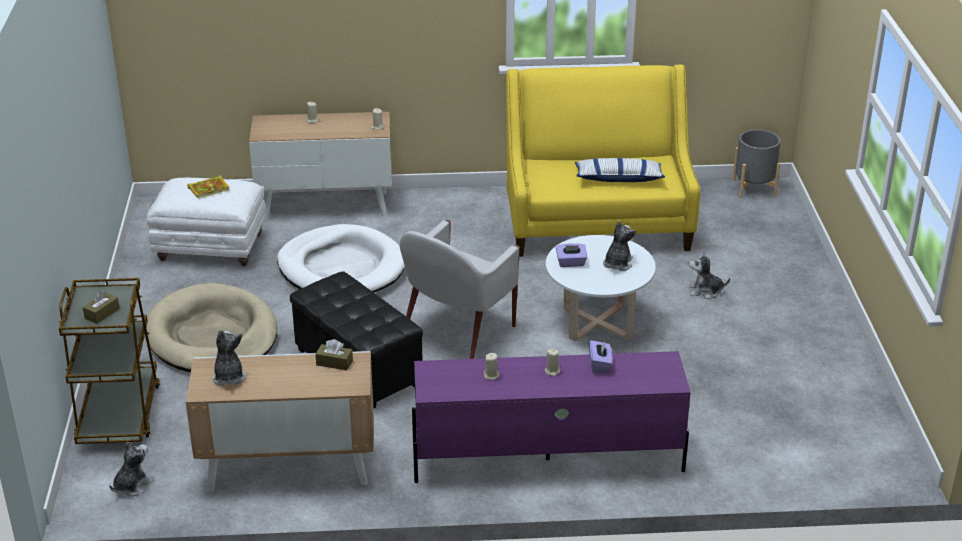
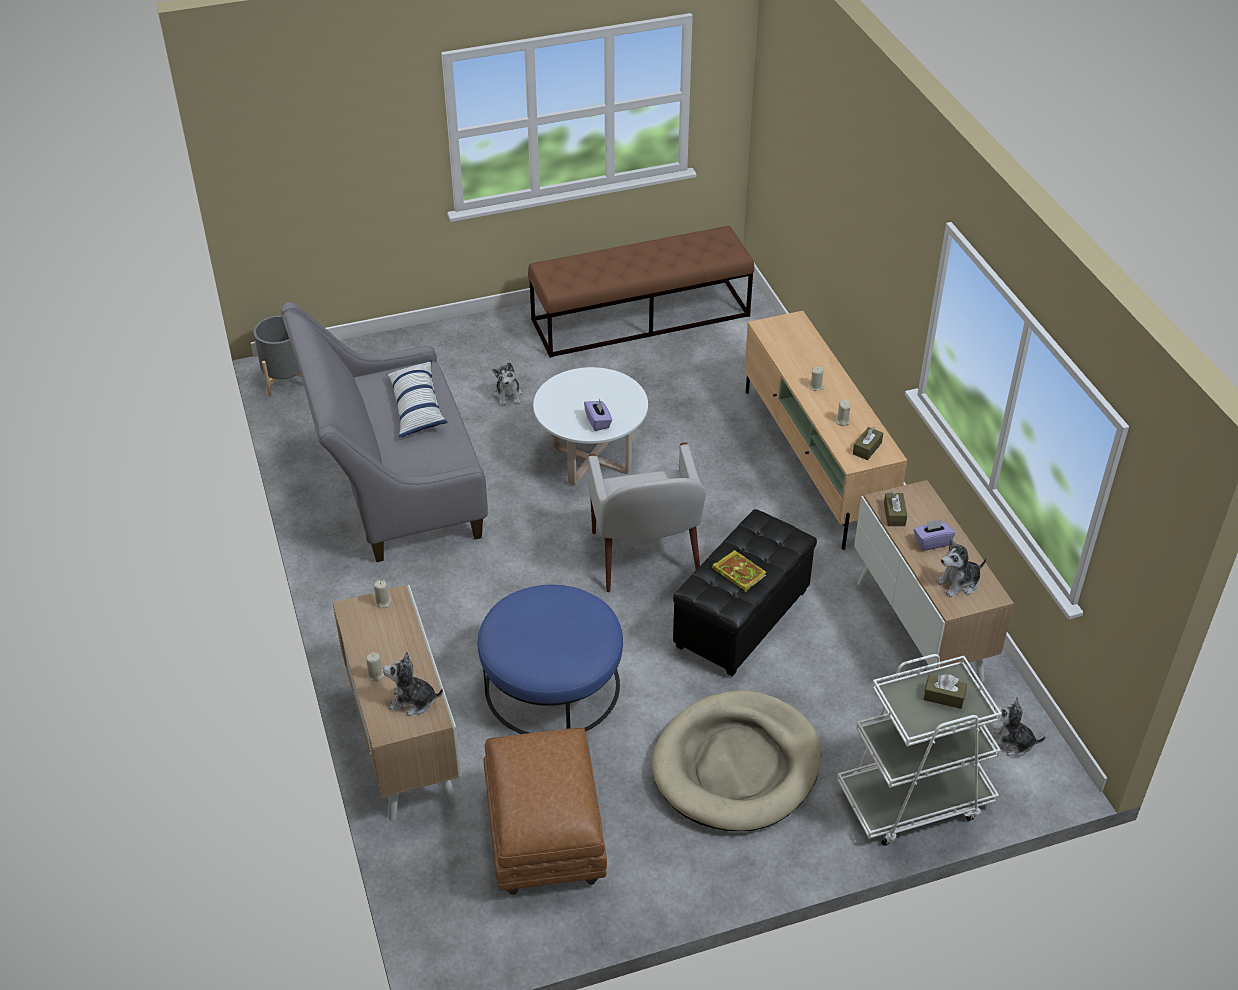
camera: 105 degrees left, 10 degrees up
brown cart [59,278,160,444] -> white cart [837,654,1002,846]
white ottoman [147,178,266,266] -> brown ottoman [483,727,607,895]
book [187,175,230,198] -> book moved to [712,550,766,592]
white dog bed [277,224,405,292] -> blue ottoman [478,585,623,734]
white armchair [400,220,520,359] -> white armchair turned 60 degrees clockwise [588,442,706,592]
purple tv stand [412,351,691,483] -> beige tv stand [744,311,907,550]
yellow sofa [506,65,700,257] -> grey sofa [281,302,488,562]
purple tissue box [589,340,613,372] -> purple tissue box moved to [914,519,955,551]
plush toy [603,221,636,271] -> plush toy moved to [383,652,443,716]
none -> brown bench [528,226,754,358]
none -> brown tissue box [853,427,883,460]

